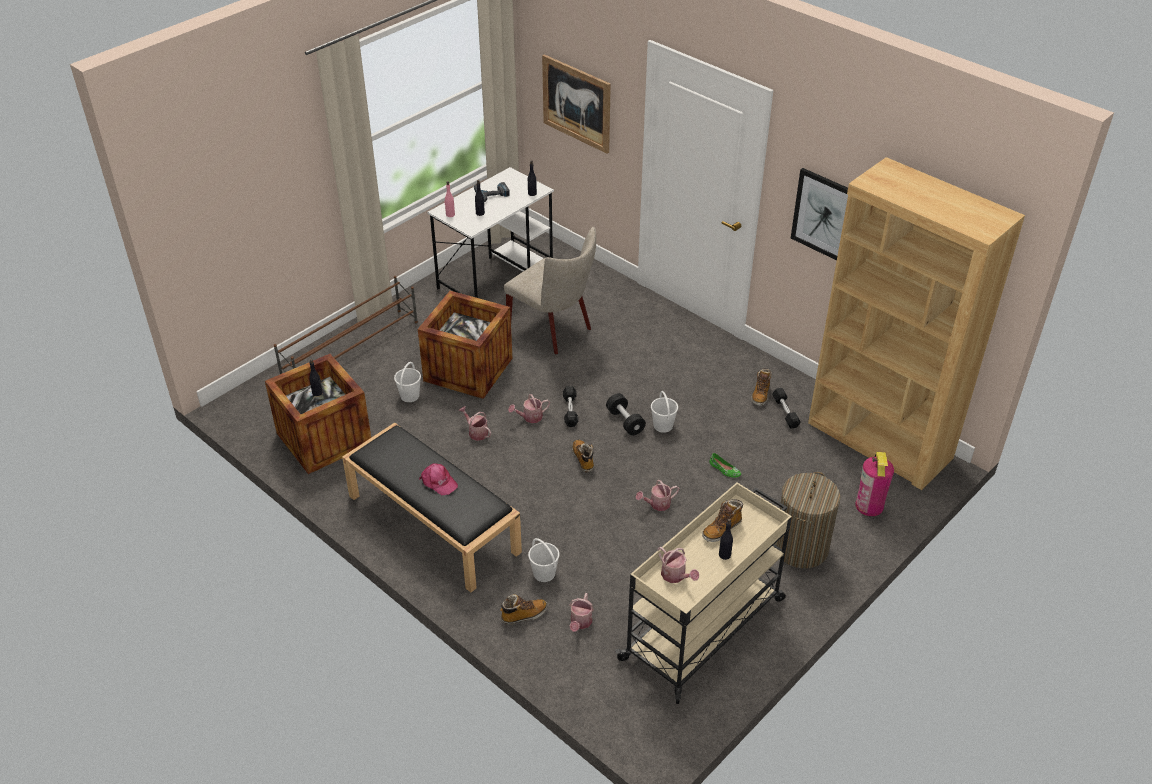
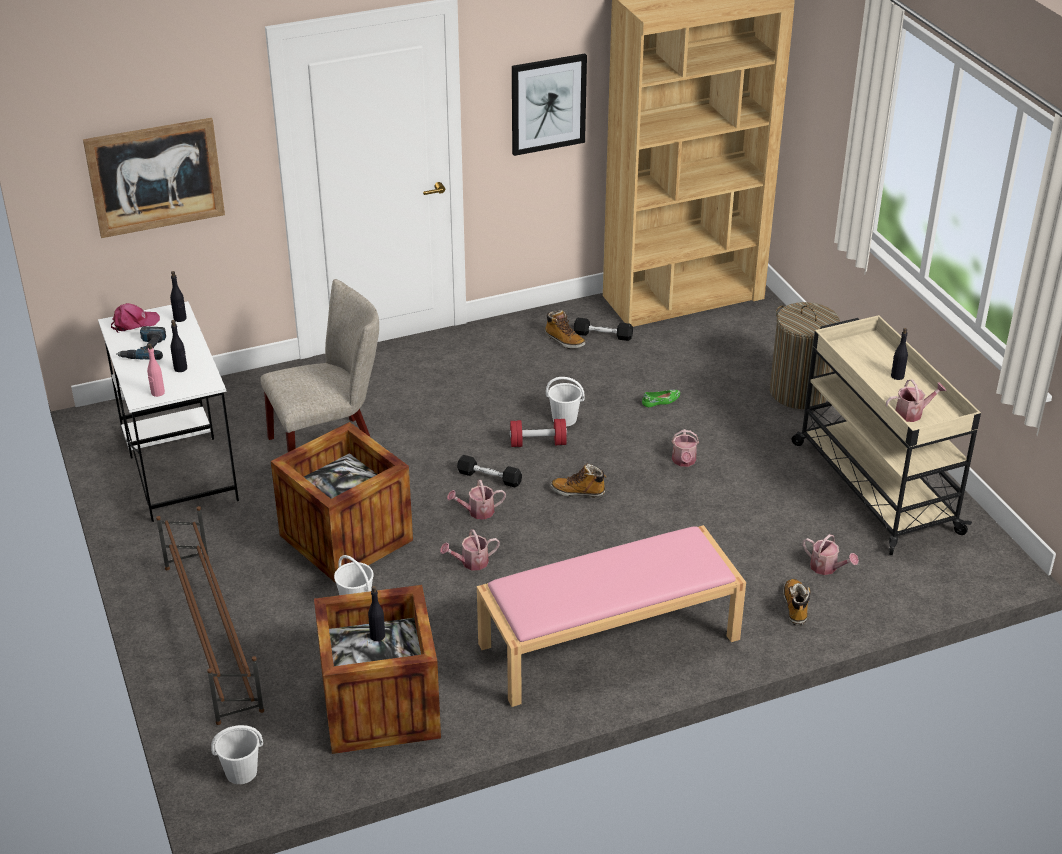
camera: 65 degrees left, 5 degrees down
black bench [342,422,522,592] -> pink bench [477,525,746,707]
pink cap [419,463,458,495] -> pink cap moved to [111,303,160,333]
watering can [508,394,550,423] -> watering can turned 75 degrees clockwise [447,480,506,520]
white bucket [528,538,559,582] -> white bucket moved to [211,725,263,784]
black dumbbell [606,393,646,436] -> red dumbbell [509,419,567,447]
boot [702,499,743,542] -> none
fire extinguisher [855,452,894,516] -> none

